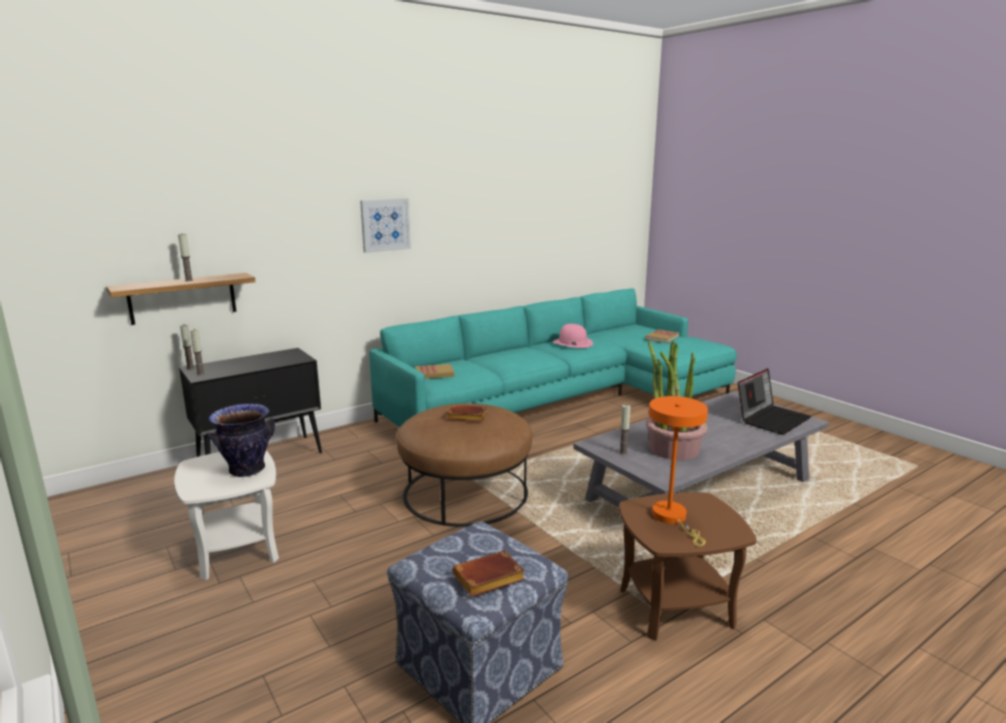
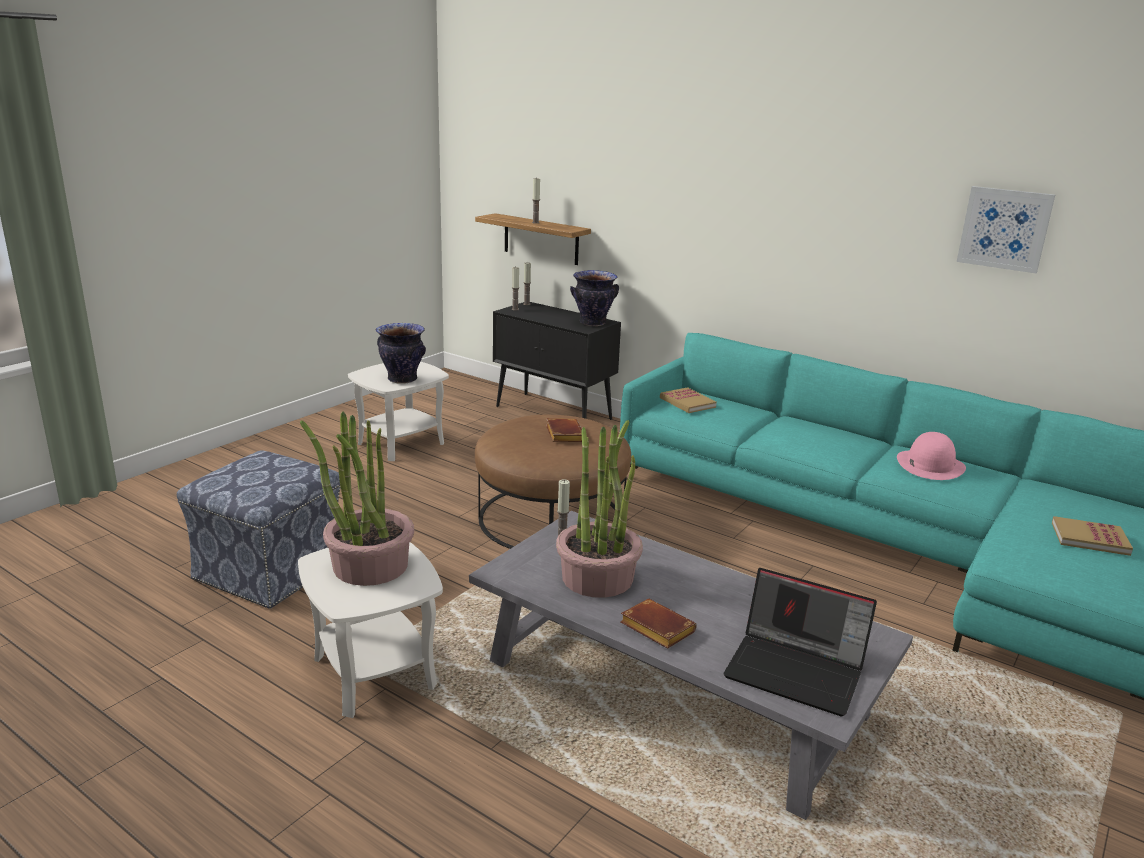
camera: 70 degrees right, 5 degrees up
picture [360,199,411,253] -> picture moved to [957,186,1055,273]
brown book [453,551,525,597] -> brown book moved to [620,599,697,649]
brown side table [619,492,757,641] -> white side table [298,542,443,718]
orange table lamp [649,396,708,547] -> potted plant [300,412,414,586]
none -> vase [570,270,619,326]

